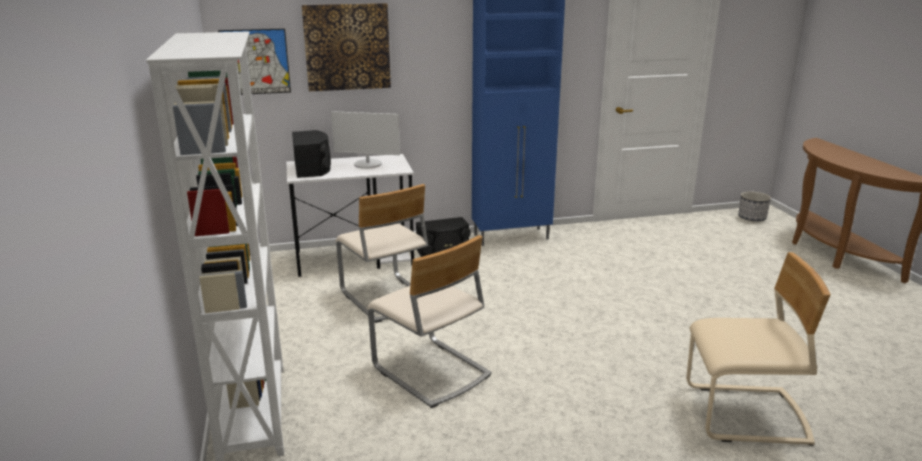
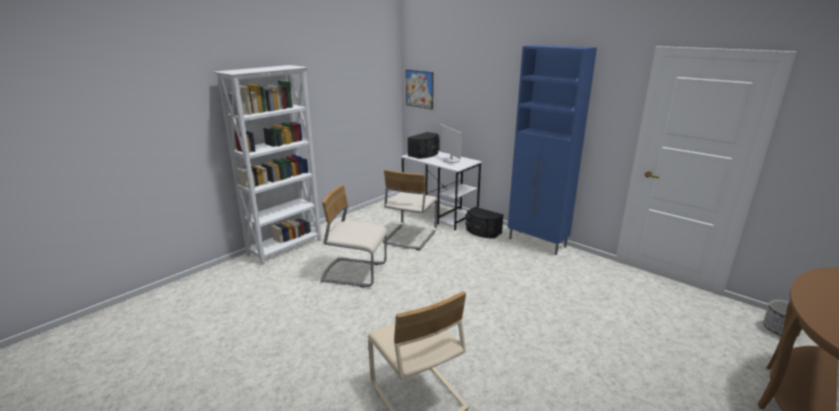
camera: 55 degrees right, 0 degrees up
picture [302,3,391,91] -> none
beige chair [367,235,491,408] -> beige chair turned 90 degrees clockwise [321,185,388,288]

